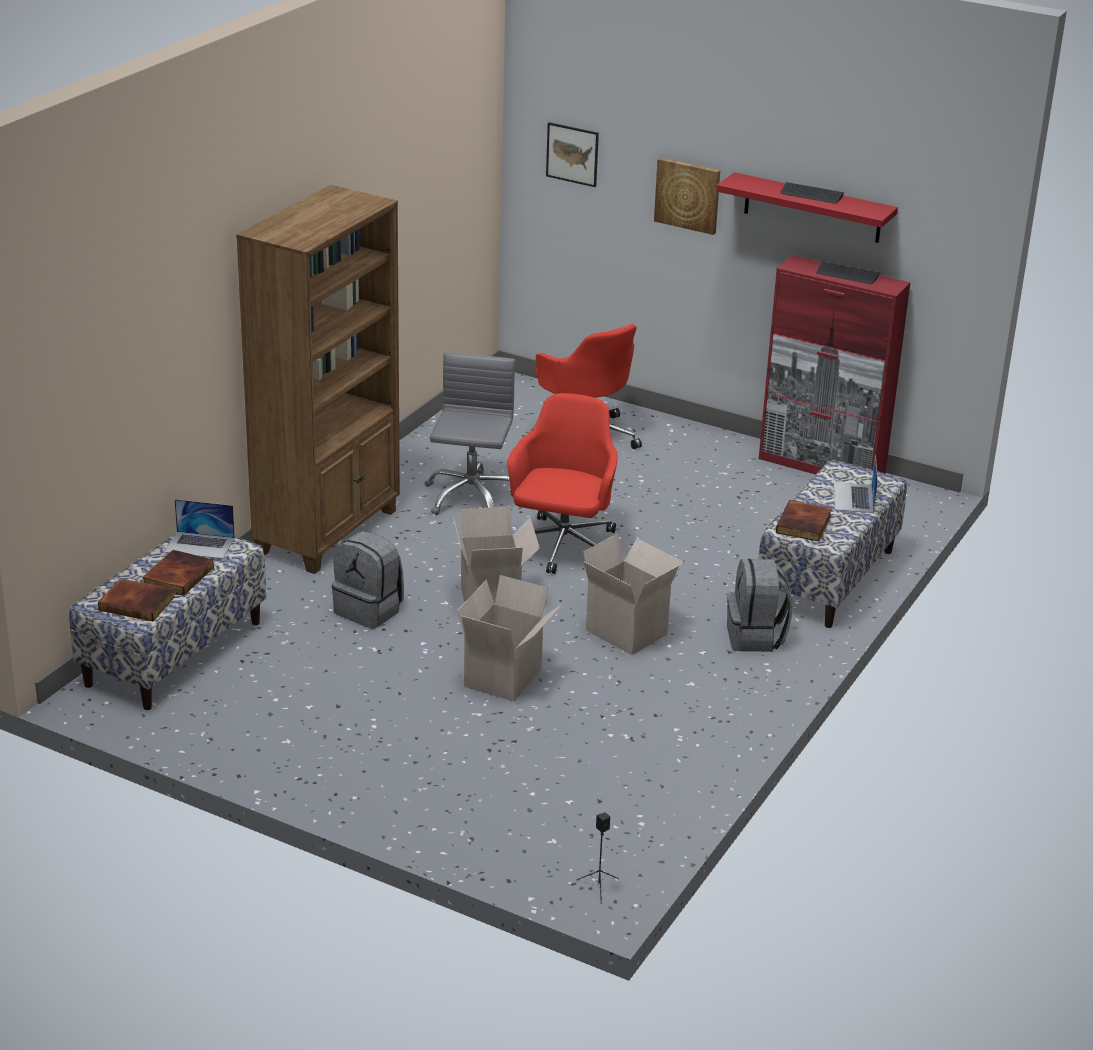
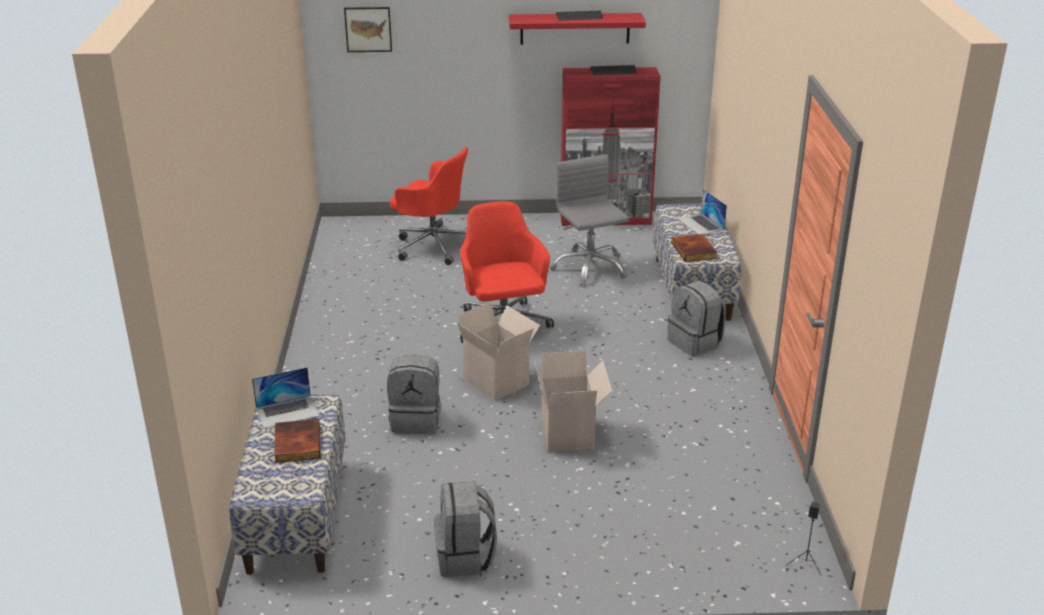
camera: 30 degrees left, 0 degrees up
book [98,578,175,621] -> none
brown bookcase [236,185,400,574] -> none
grey office chair [425,352,515,515] -> grey office chair moved to [550,155,629,287]
cardboard box [583,534,684,655] -> none
picture [654,158,720,235] -> none
none -> grey backpack [433,481,497,577]

